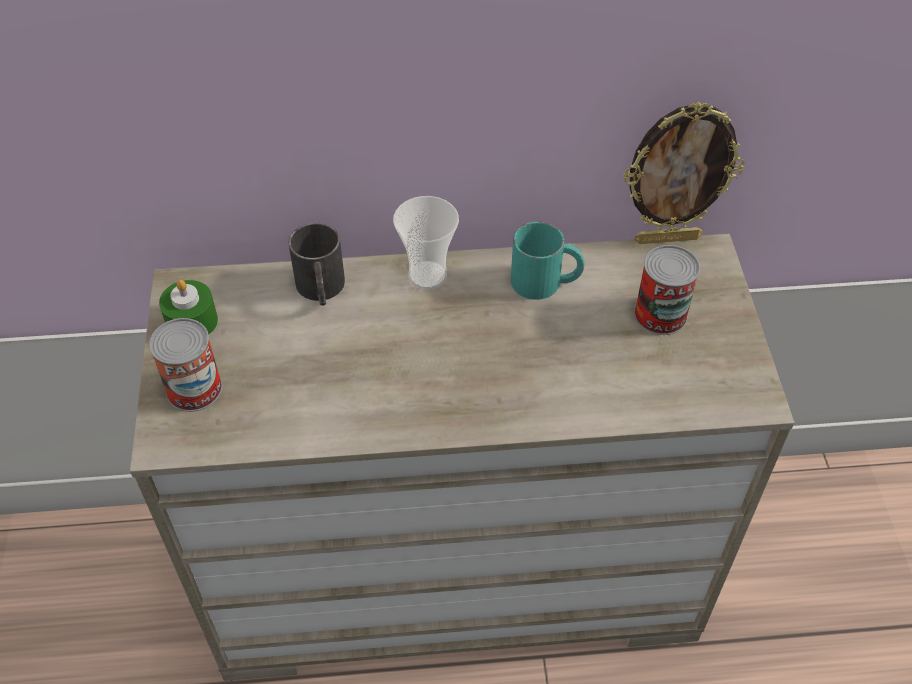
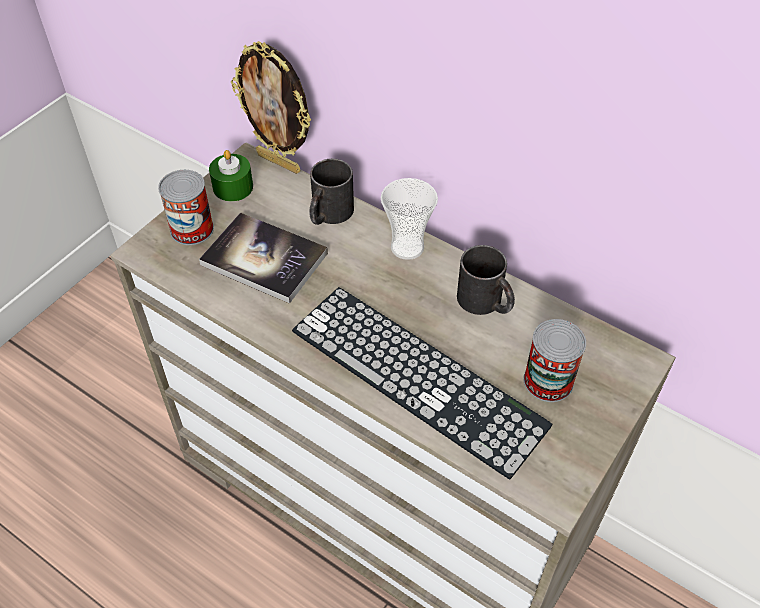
camera: 40 degrees right, 0 degrees up
turquoise mug [511,222,585,300] -> black mug [457,245,515,315]
picture frame [624,102,744,244] -> picture frame moved to [231,41,311,174]
none -> book [199,212,328,304]
none -> keyboard [292,287,553,480]

